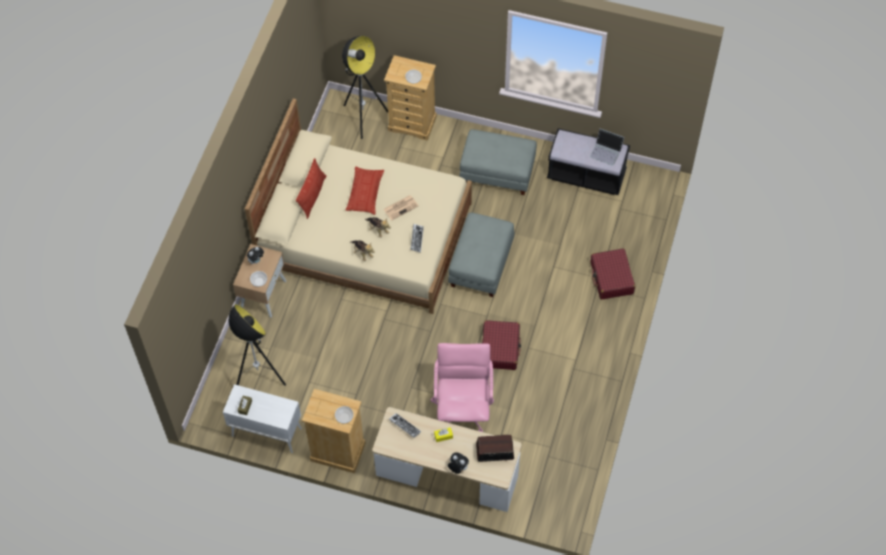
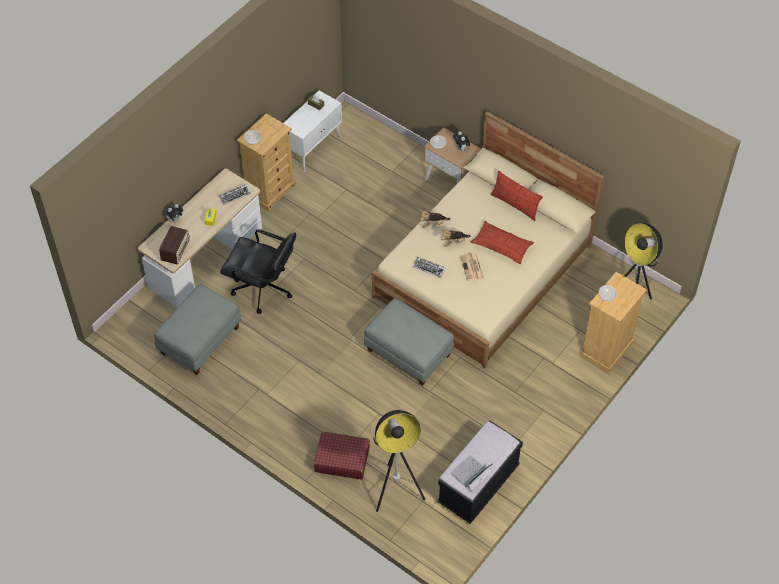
camera: 110 degrees right, 5 degrees down
floor lamp [229,304,286,386] -> floor lamp moved to [373,410,426,512]
pink office chair [431,343,494,432] -> black office chair [220,229,296,314]
grey ottoman [460,129,537,195] -> grey ottoman moved to [154,284,241,375]
red suitcase [482,320,521,370] -> none

